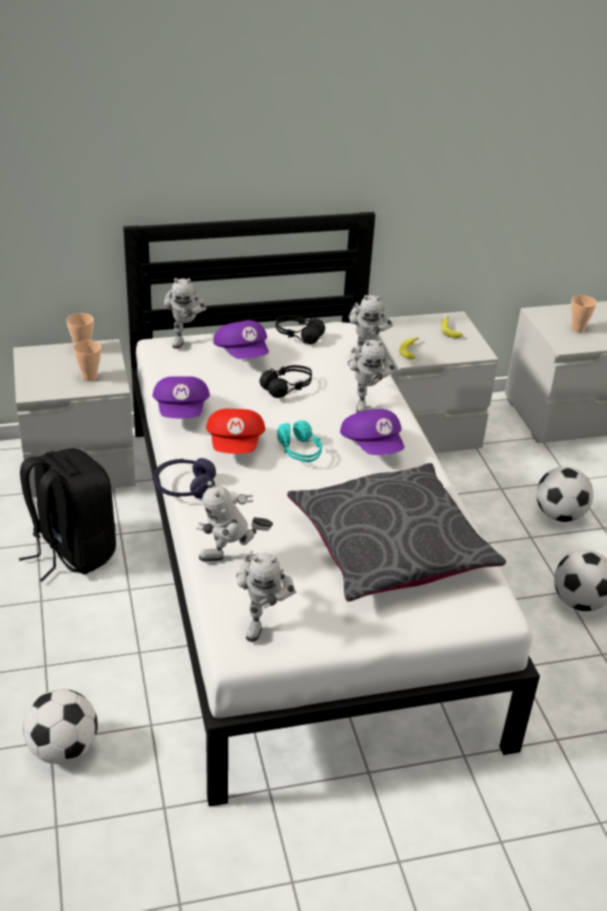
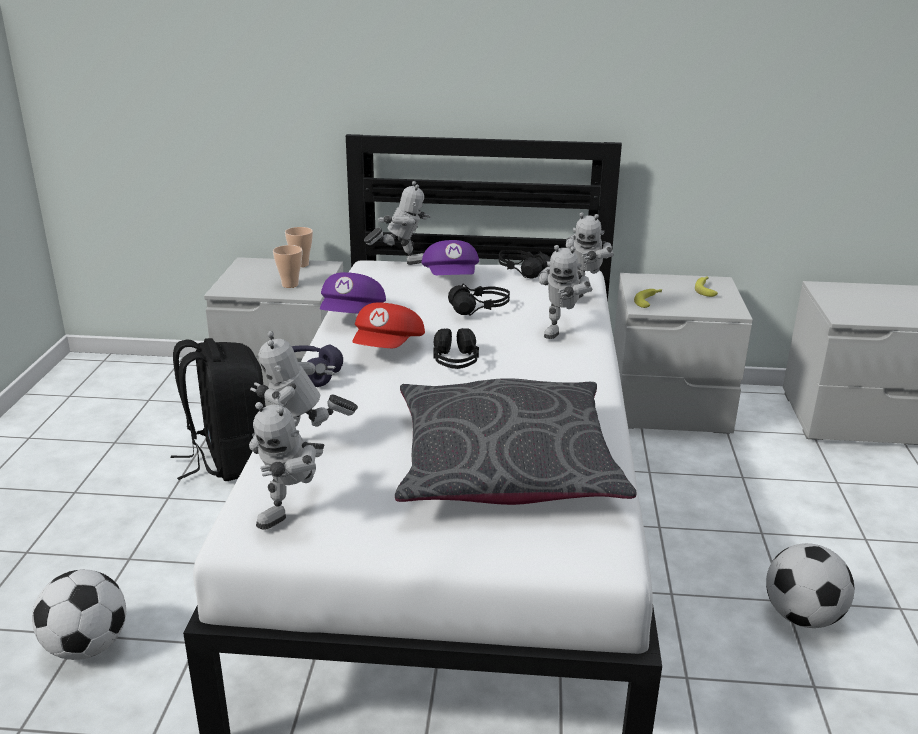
camera: 20 degrees right, 10 degrees down
toy robot [163,278,207,349] -> toy robot turned 120 degrees counterclockwise [364,181,431,265]
turquoise headphones [277,420,322,462] -> black headphones [433,328,479,369]
purple cap [340,409,404,455] -> none
football [536,467,593,522] -> none
cup [571,295,597,332] -> none

